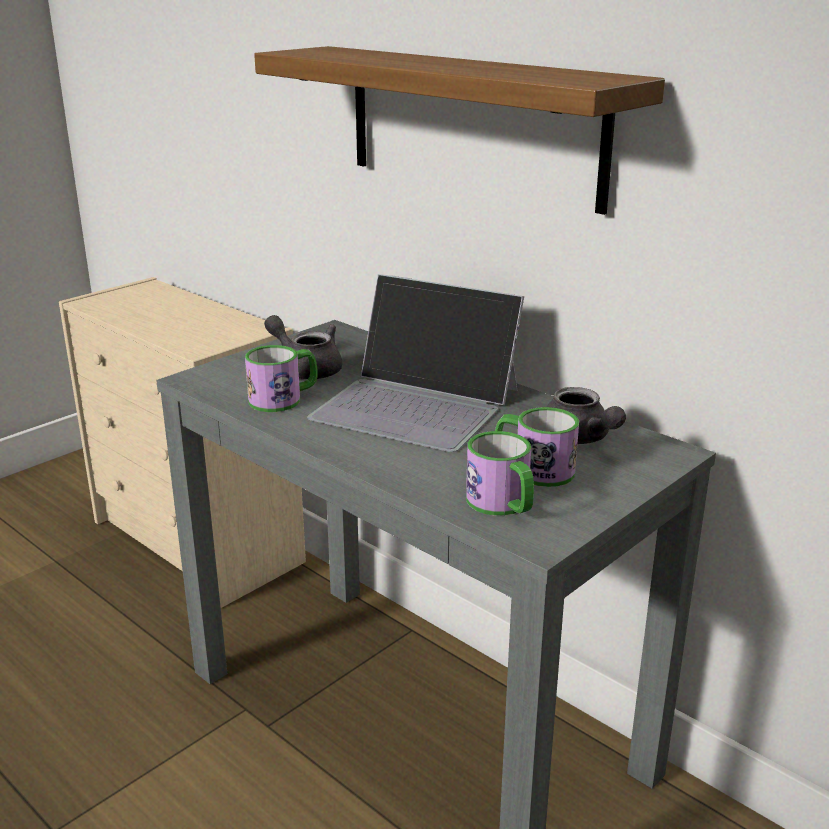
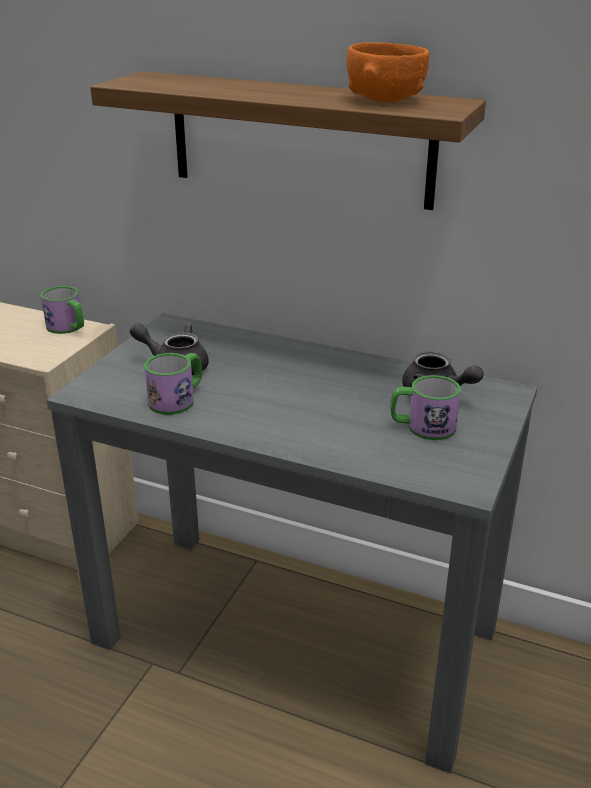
camera: 20 degrees left, 5 degrees up
laptop [307,274,524,452] -> none
mug [466,431,534,516] -> mug moved to [41,286,84,334]
none -> orange bowl [346,42,429,102]

